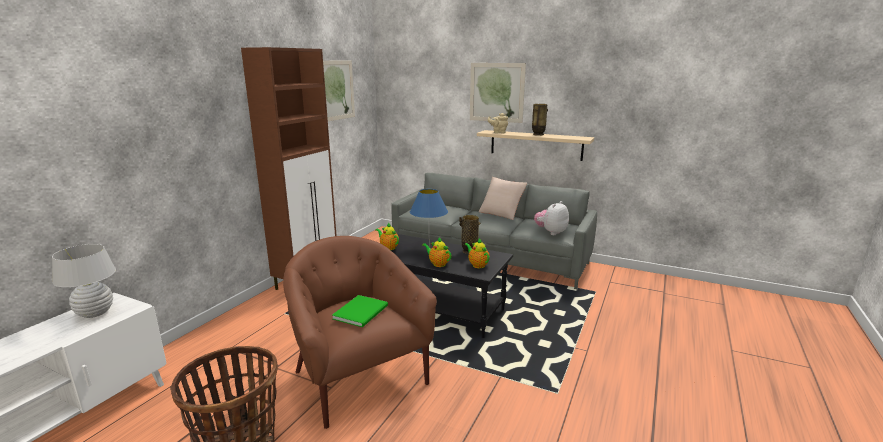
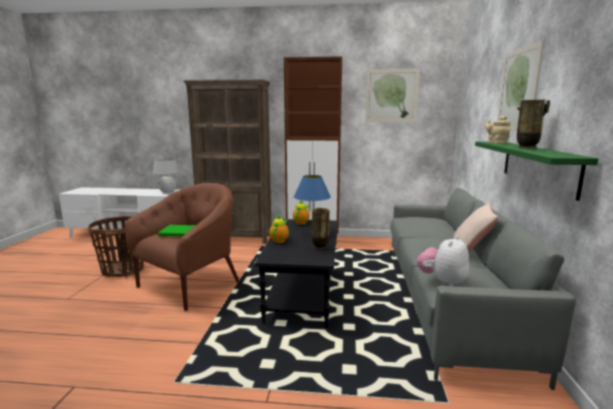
camera: 70 degrees right, 5 degrees down
teapot [465,238,490,268] -> none
beige shelf [477,130,594,161] -> green shelf [475,141,598,201]
plush toy [534,201,569,235] -> plush toy turned 75 degrees counterclockwise [417,235,469,286]
none -> brown bookcase [183,79,271,244]

